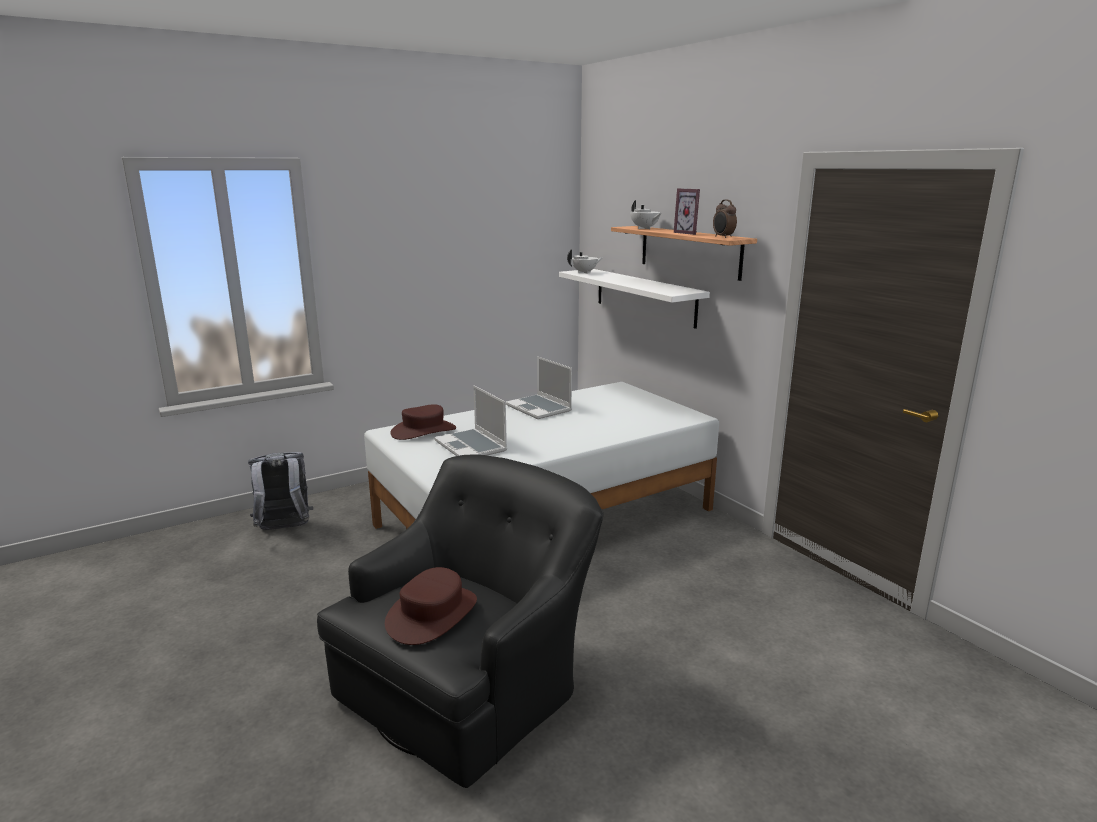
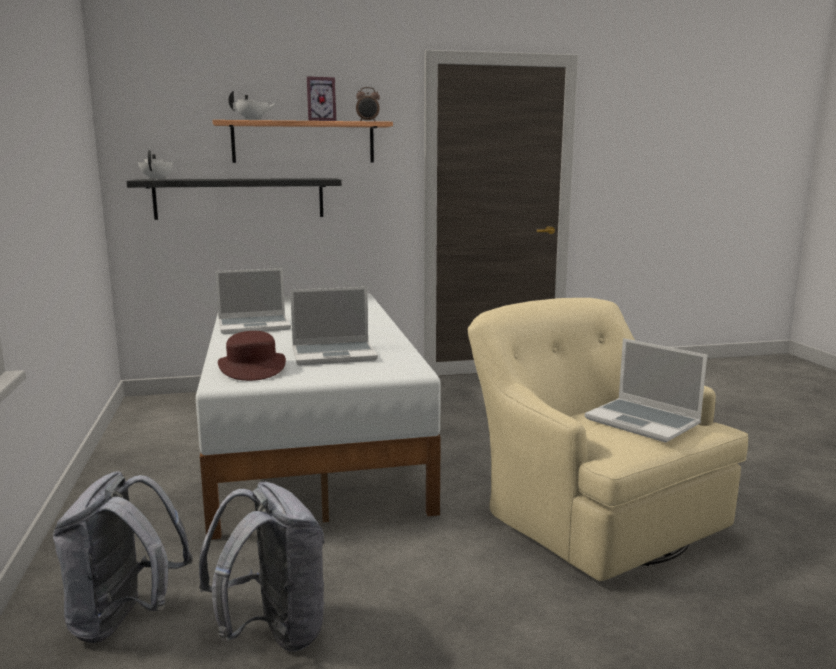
camera: 70 degrees left, 5 degrees down
black armchair [317,454,603,788] -> beige armchair [468,298,748,581]
brown hat [385,567,477,645] -> laptop [585,338,707,443]
white shelf [559,269,710,329] -> black shelf [126,178,342,220]
none -> grey backpack [199,482,326,652]

